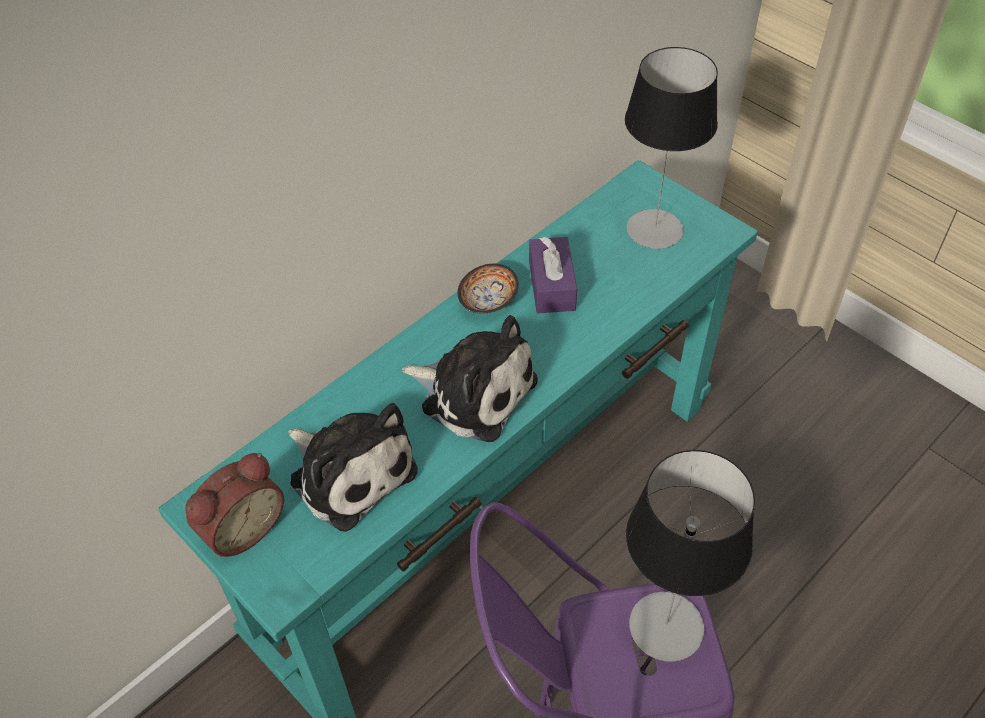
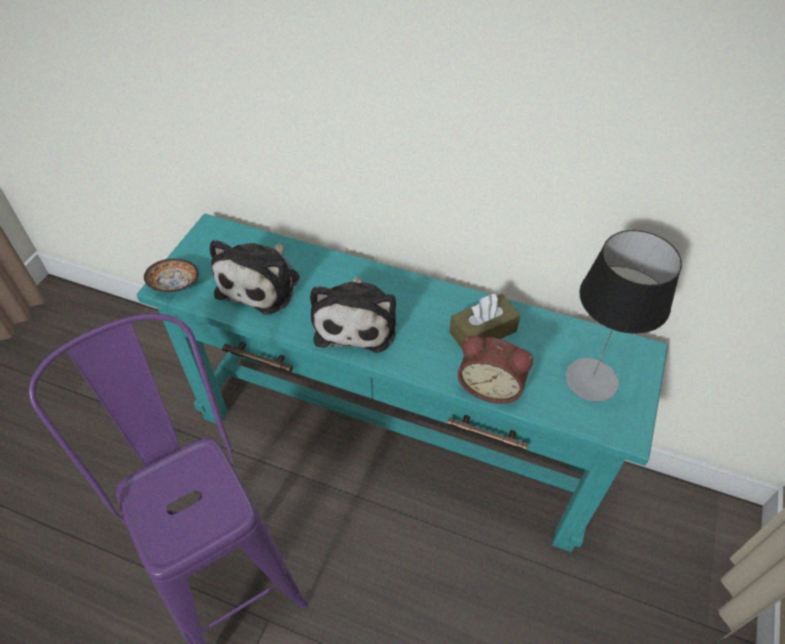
camera: 65 degrees right, 0 degrees up
alarm clock [185,453,284,557] -> alarm clock moved to [458,336,533,404]
bowl [458,264,519,314] -> bowl moved to [144,259,199,292]
purple tissue box [529,237,577,313] -> brown tissue box [449,294,521,348]
table lamp [626,450,755,662] -> none

